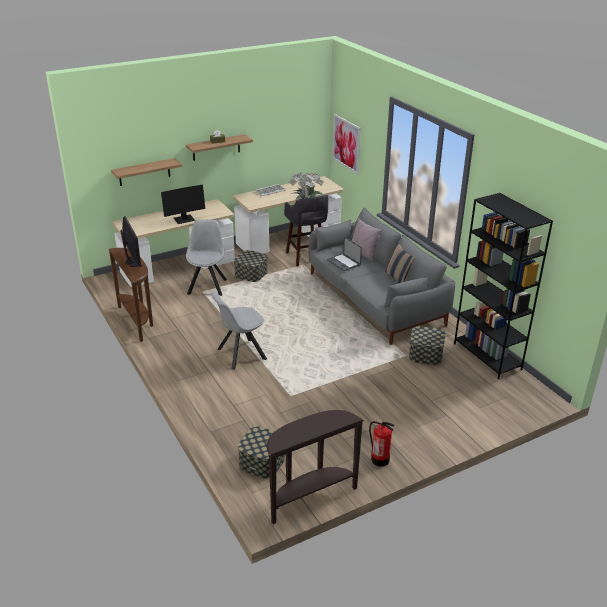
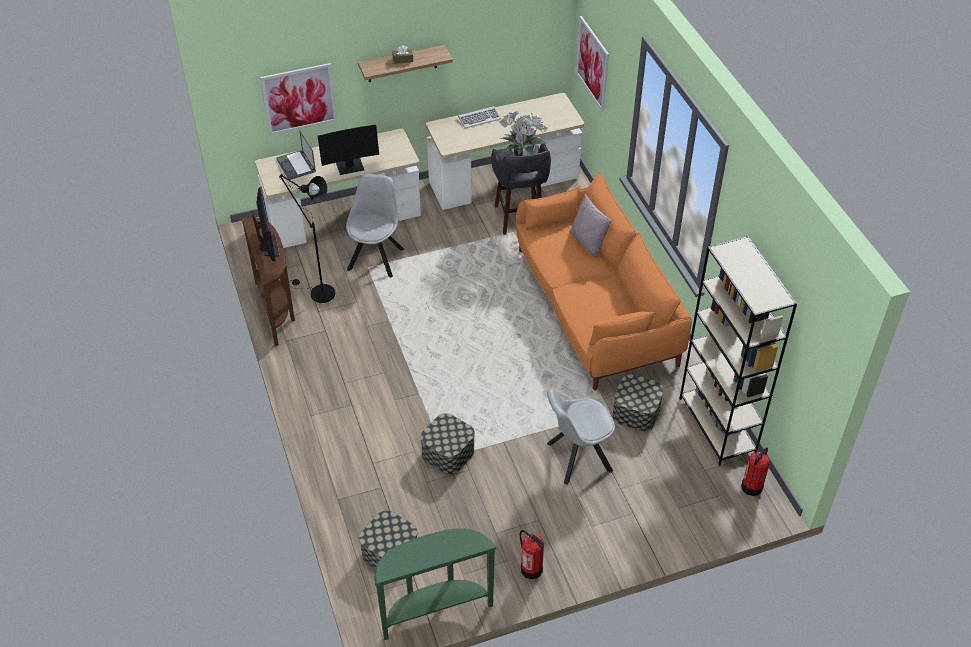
camera: 10 degrees right, 15 degrees up
shelf [111,158,182,186] -> picture [260,63,337,135]
grey chair [211,291,267,370] -> grey chair moved to [547,389,615,485]
storage box [234,250,267,282] -> storage box moved to [420,413,475,474]
brown console table [267,410,364,524] -> green console table [374,528,497,640]
grey sofa [309,207,455,345] -> orange sofa [516,172,692,391]
laptop [327,237,362,271] -> laptop moved to [276,130,316,180]
pillow [385,243,415,283] -> none
black bookcase [454,193,553,380] -> beige bookcase [679,236,797,466]
none -> black floor lamp [279,174,335,303]
none -> fire extinguisher [741,447,770,496]

